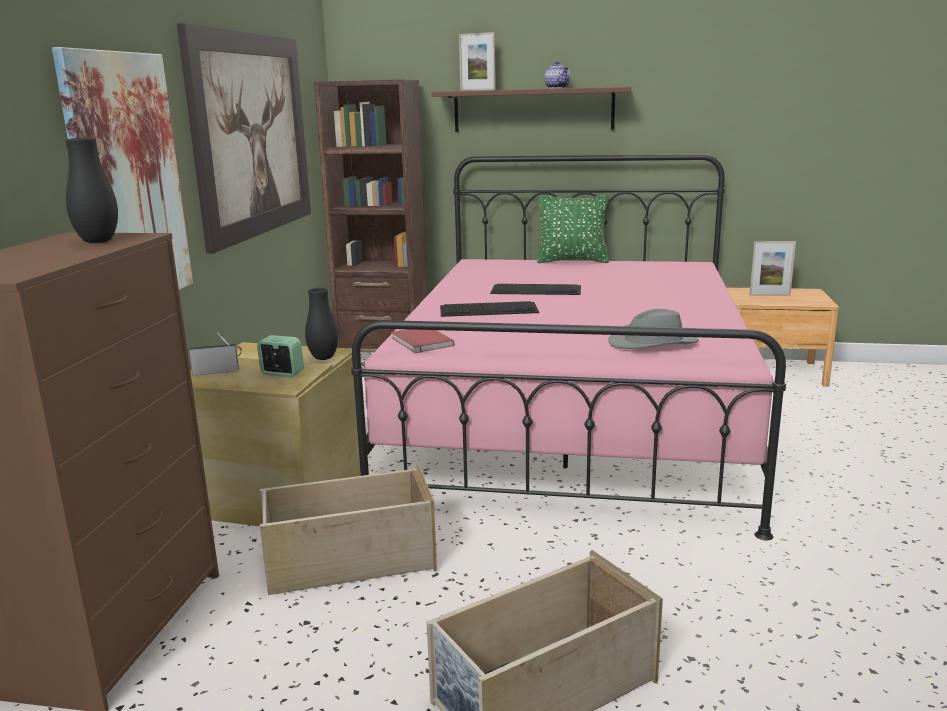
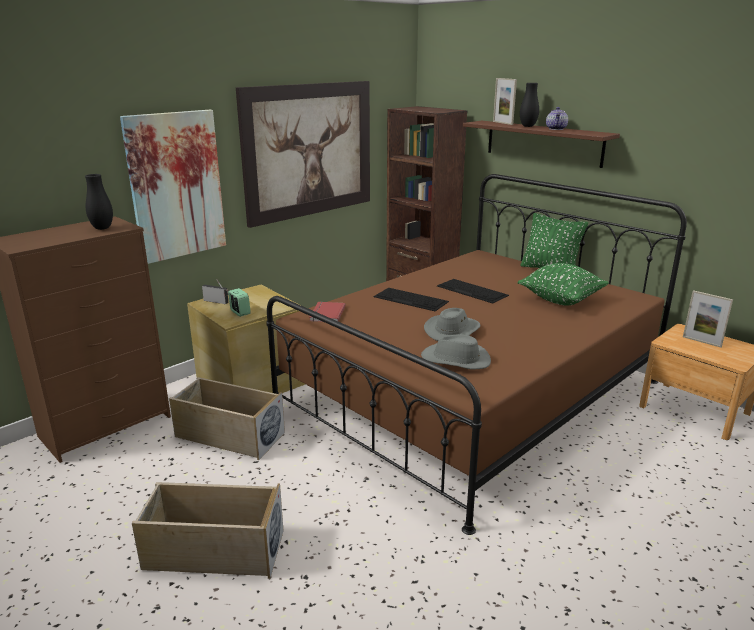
camera: 35 degrees right, 5 degrees up
black vase [305,288,338,360] -> black vase moved to [520,83,539,127]
pink bed [351,154,786,541] -> brown bed [266,174,687,535]
none -> grey hat [424,308,480,341]
none -> green pillow [518,263,609,306]

